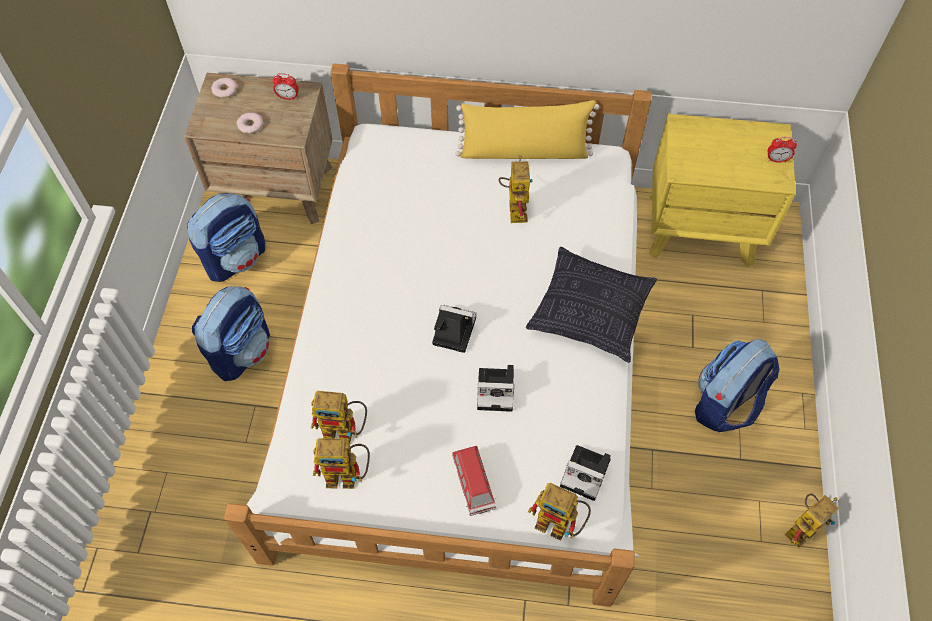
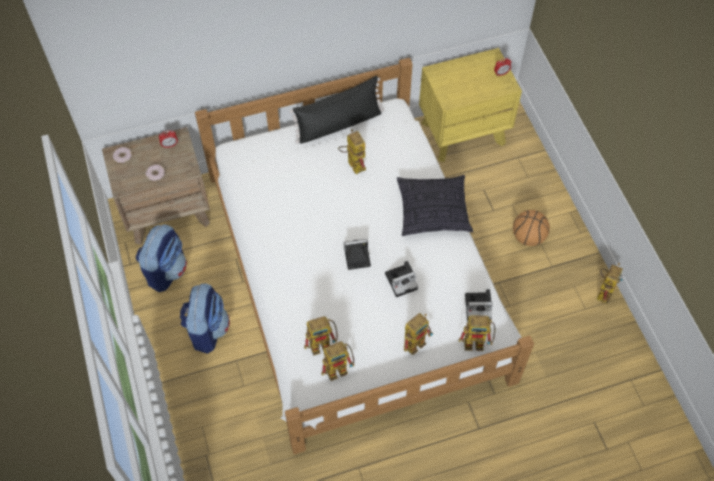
camera: 25 degrees left, 0 degrees up
toy car [452,446,496,516] -> toy robot [404,313,433,355]
yellow pillow [455,100,599,159] -> black pillow [289,76,384,144]
backpack [695,339,780,432] -> basketball [513,210,550,246]

